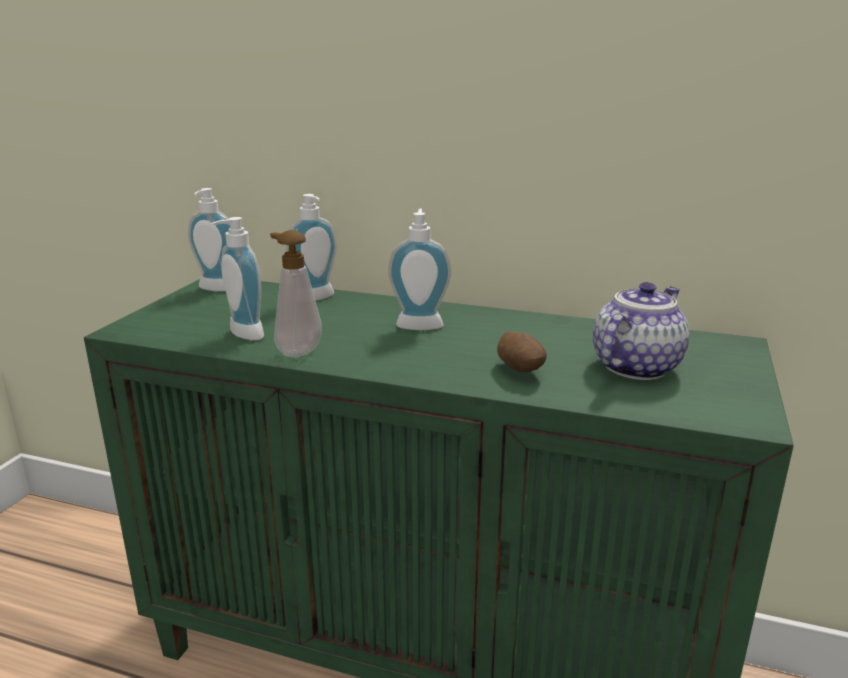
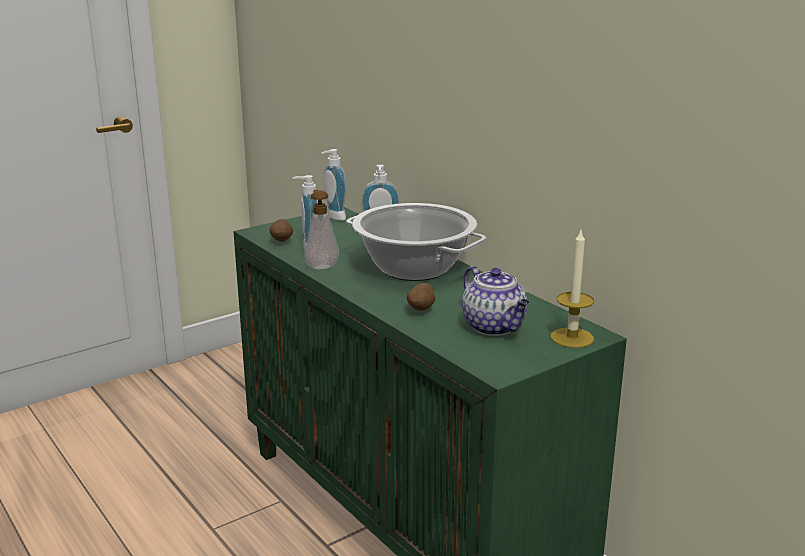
camera: 35 degrees right, 0 degrees up
soap dispenser [388,209,451,330] -> cooking pot [346,203,486,281]
teapot [593,282,689,380] -> teapot turned 75 degrees clockwise [462,266,530,336]
none -> potato [269,219,293,242]
none -> candle [551,230,594,348]

